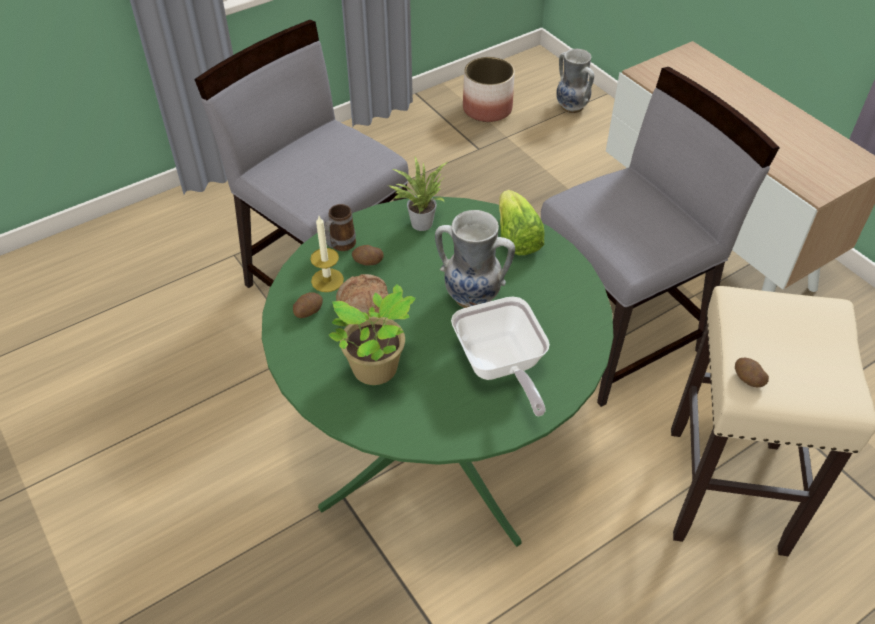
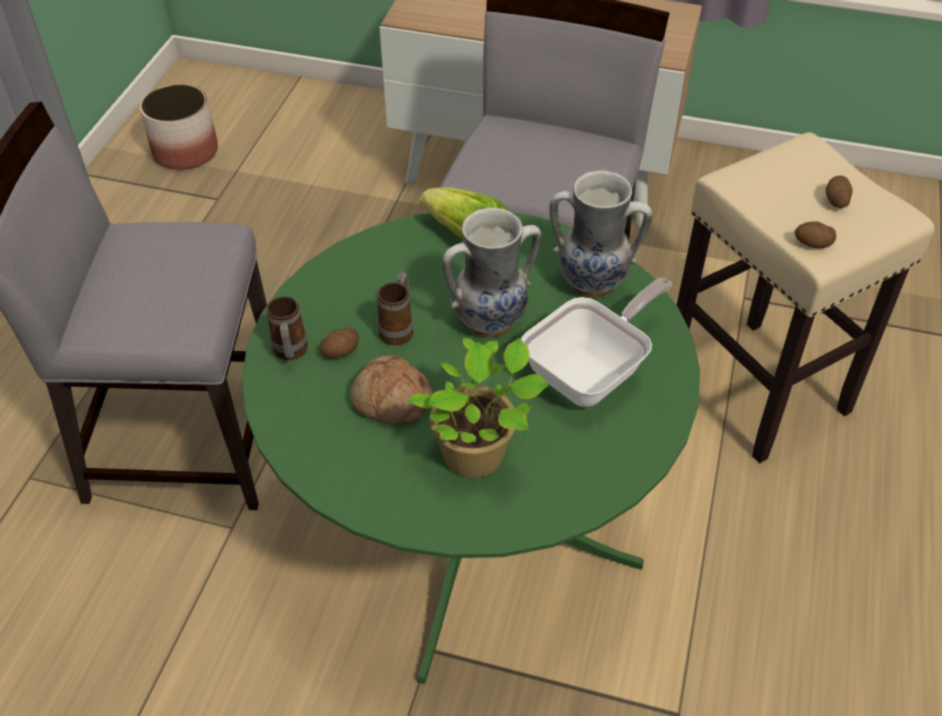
camera: 40 degrees left, 0 degrees up
potato [293,292,323,318] -> potato moved to [826,175,853,208]
candle [310,216,344,292] -> none
potted plant [388,157,447,231] -> none
frying pan [451,296,550,416] -> frying pan turned 75 degrees counterclockwise [521,278,672,407]
vase [556,48,594,114] -> vase moved to [549,170,653,298]
none -> mug [377,272,413,346]

